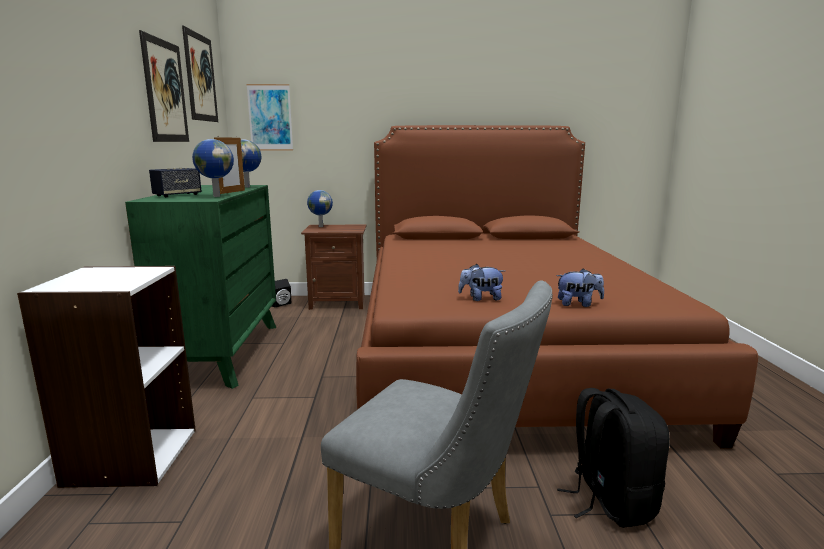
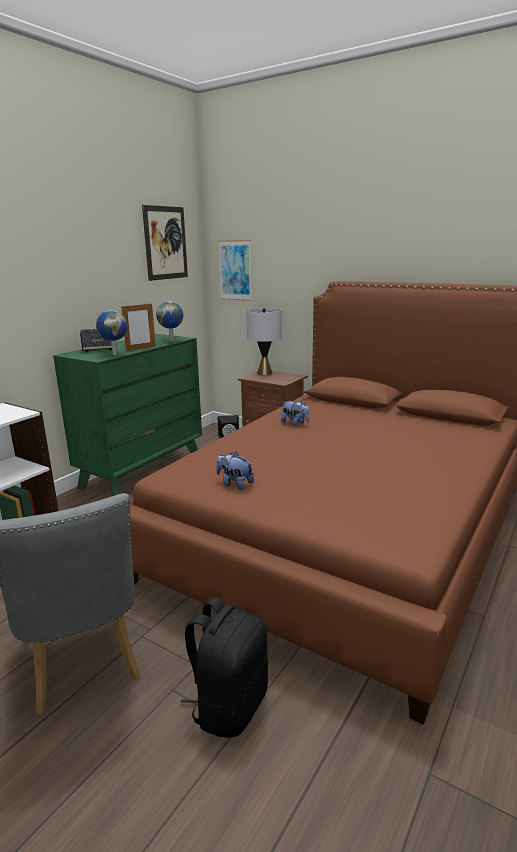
camera: 35 degrees right, 5 degrees up
picture [139,30,189,142] -> none
globe [307,190,333,227] -> grey table lamp [246,308,282,375]
plush toy [556,269,604,307] -> plush toy moved to [281,400,310,426]

